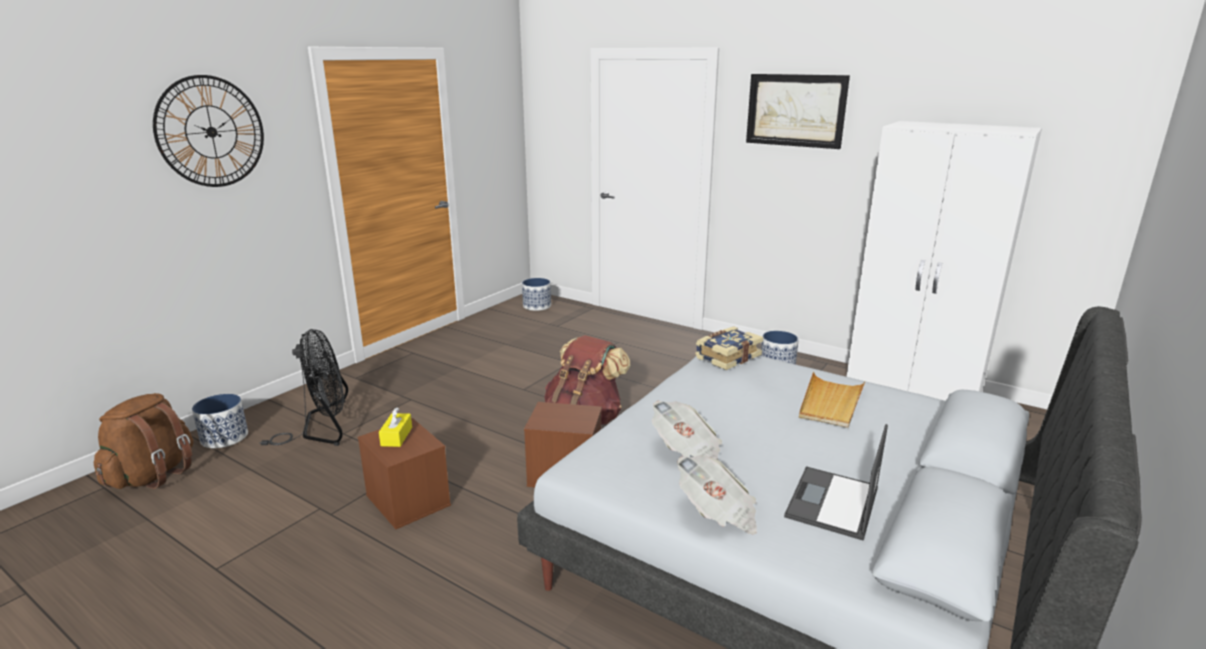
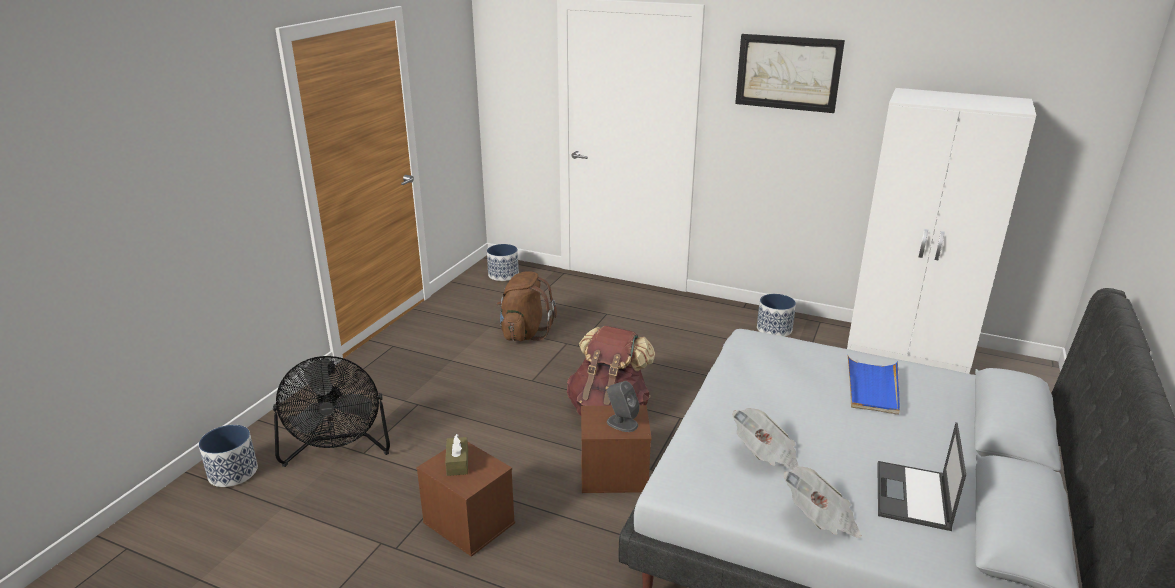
camera: 10 degrees left, 5 degrees up
brown backpack [94,393,193,489] -> brown backpack moved to [496,271,557,341]
wall clock [153,75,264,187] -> none
black fan [259,329,348,446] -> black fan turned 105 degrees clockwise [273,355,390,467]
yellow tissue box [379,407,412,447] -> brown tissue box [445,434,468,476]
book [695,326,763,370] -> none
beige tray [799,372,865,428] -> blue tray [848,356,900,415]
none -> grey speaker [607,381,640,432]

